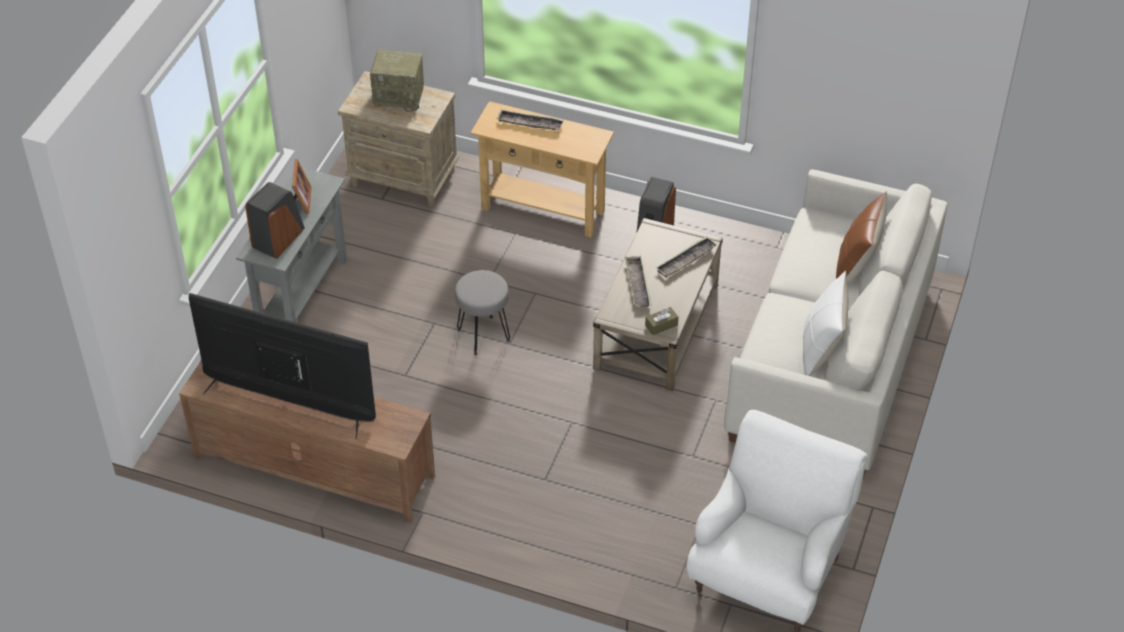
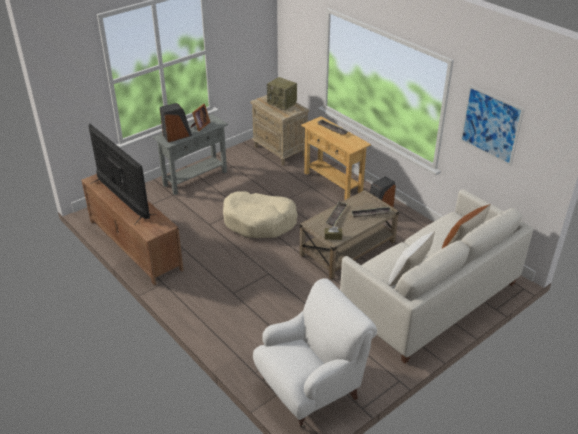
camera: 30 degrees right, 10 degrees down
grey stool [455,270,510,355] -> beige dog bed [223,191,298,238]
none -> picture [460,85,525,166]

